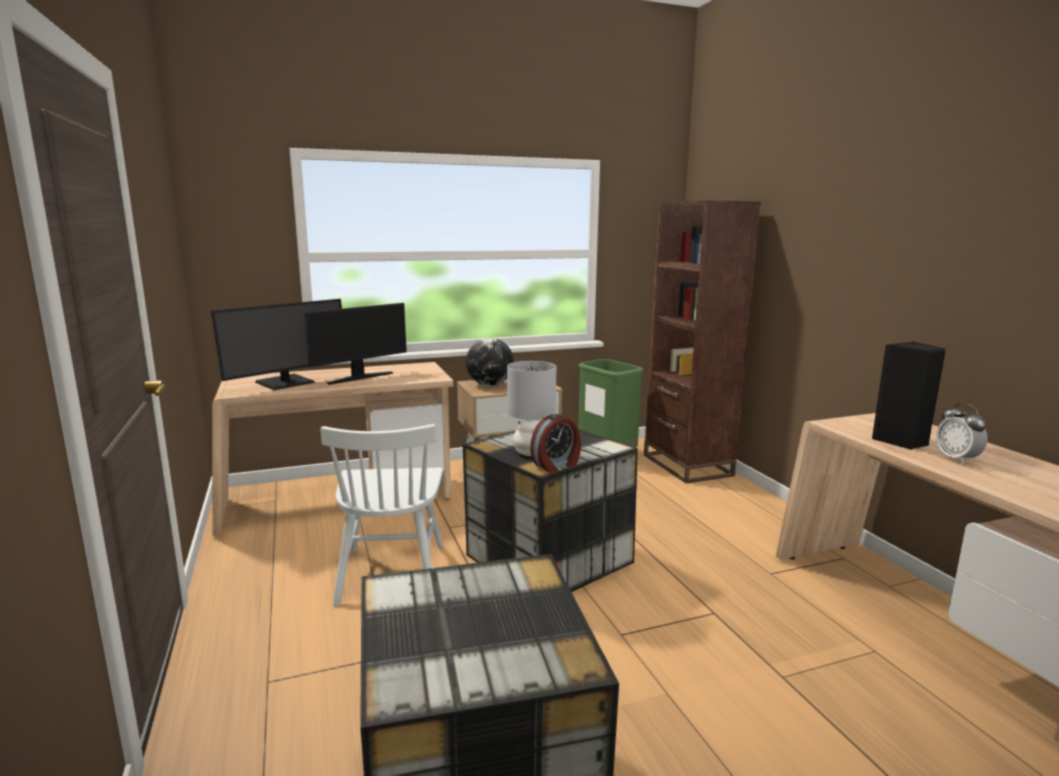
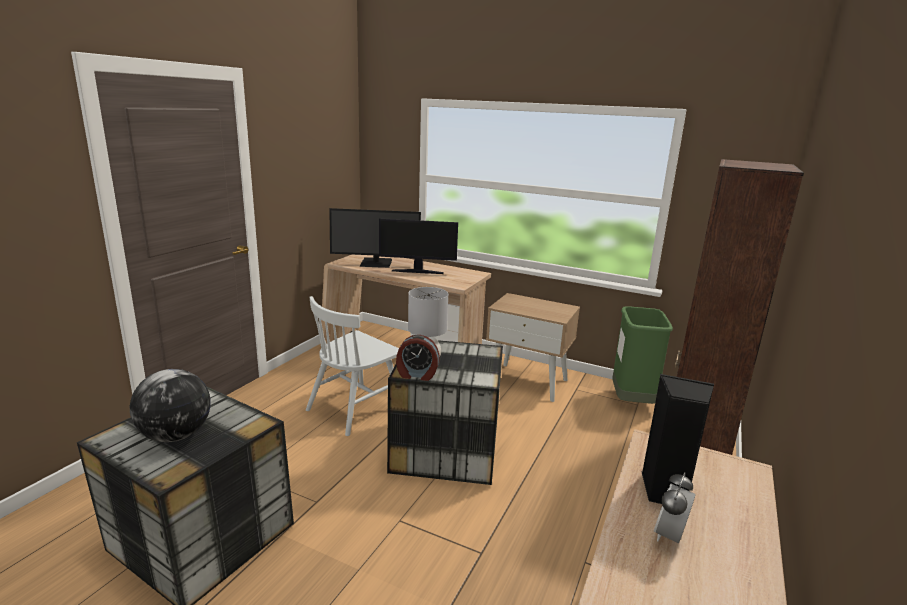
camera: 45 degrees right, 5 degrees up
globe [466,338,514,386] -> globe moved to [130,369,210,442]

